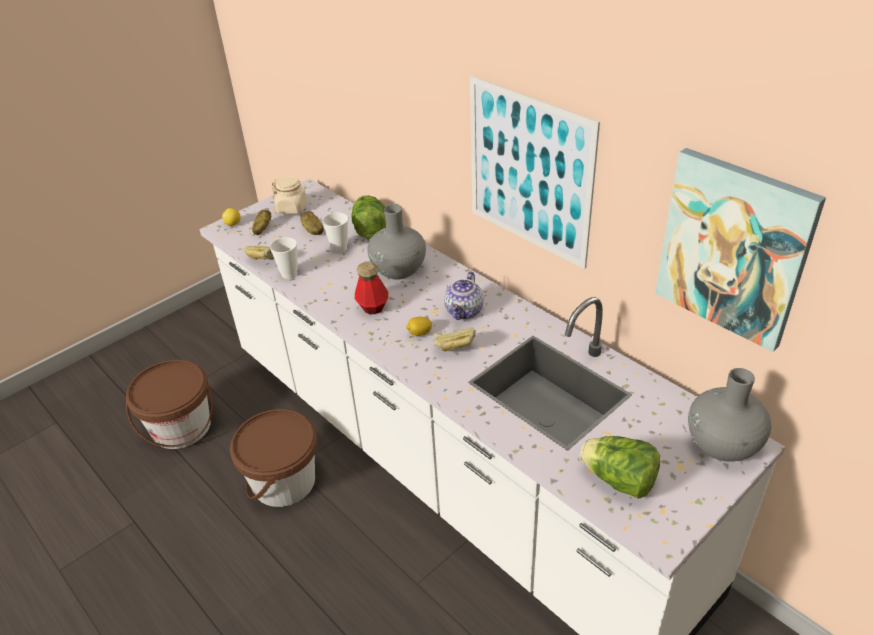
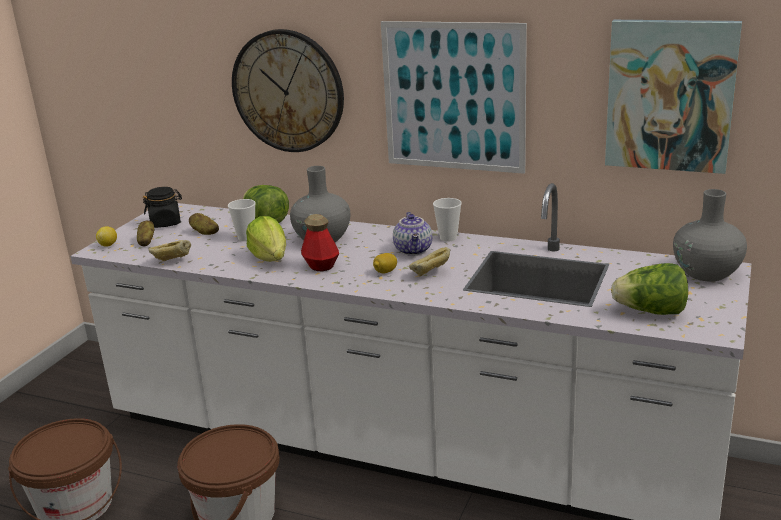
camera: 25 degrees left, 15 degrees down
cup [270,237,298,279] -> cup moved to [433,198,462,242]
beige jar [272,176,307,214] -> black jar [143,187,182,228]
none -> wall clock [232,29,344,152]
none -> lettuce [246,216,286,262]

